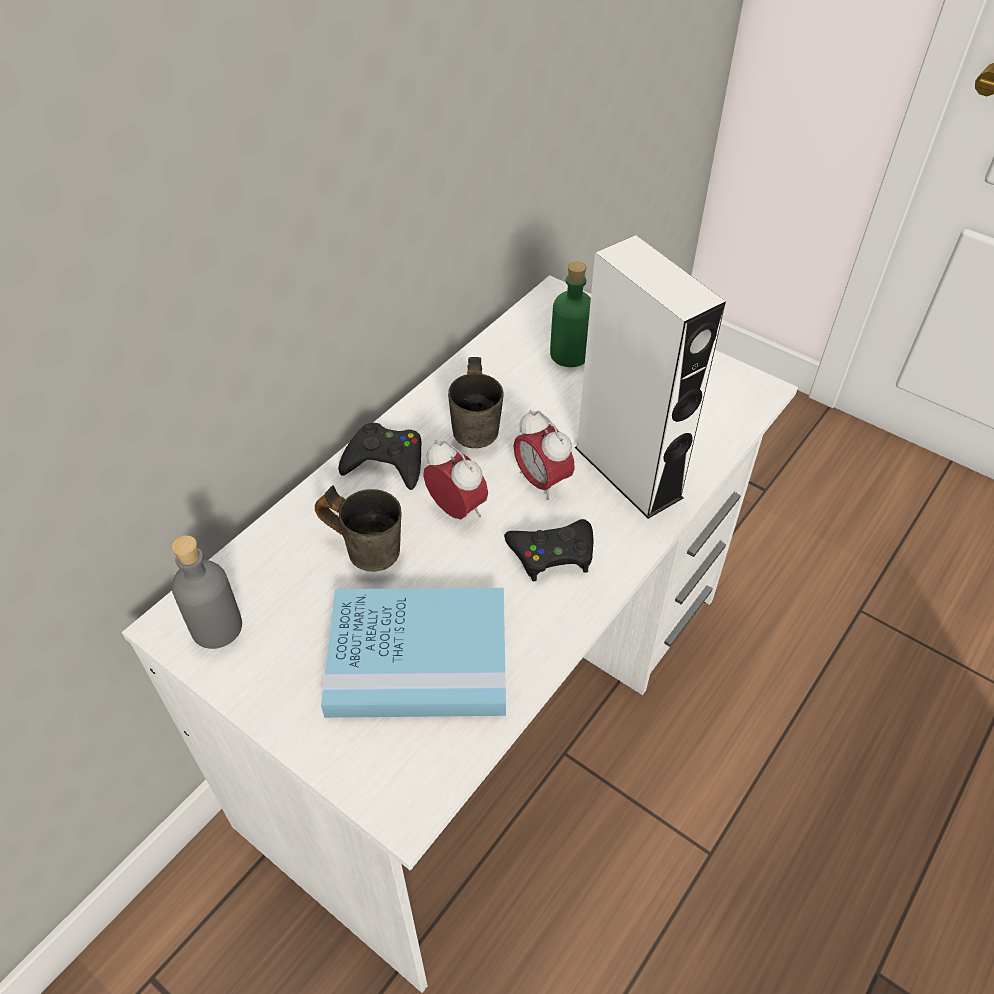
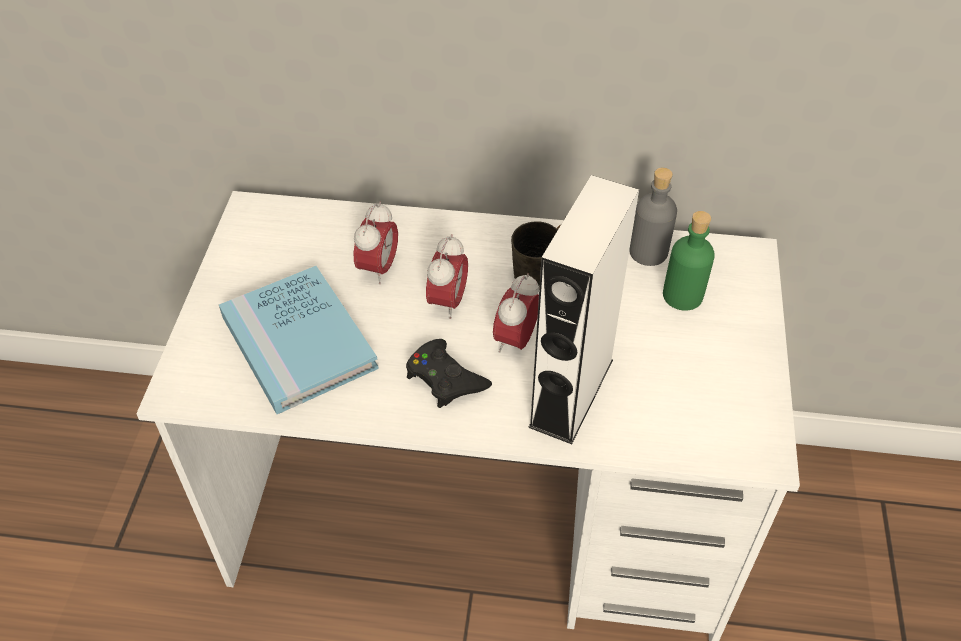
camera: 60 degrees right, 0 degrees up
grey bottle [172,536,242,649] -> grey bottle moved to [629,168,677,266]
grey mug [315,485,402,572] -> alarm clock [354,202,398,285]
black game controller [338,423,421,490] -> none

